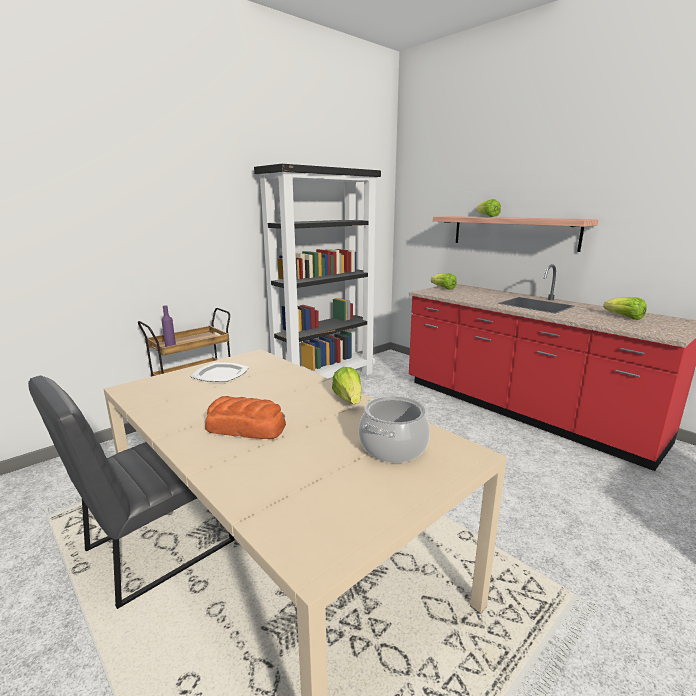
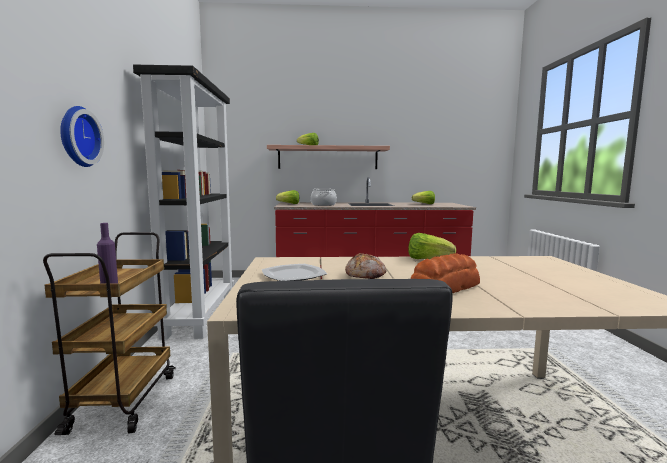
camera: 50 degrees left, 10 degrees down
cooking pot [359,396,430,463] -> cooking pot moved to [311,189,337,206]
none -> wall clock [60,106,104,167]
none -> bread [345,253,386,279]

